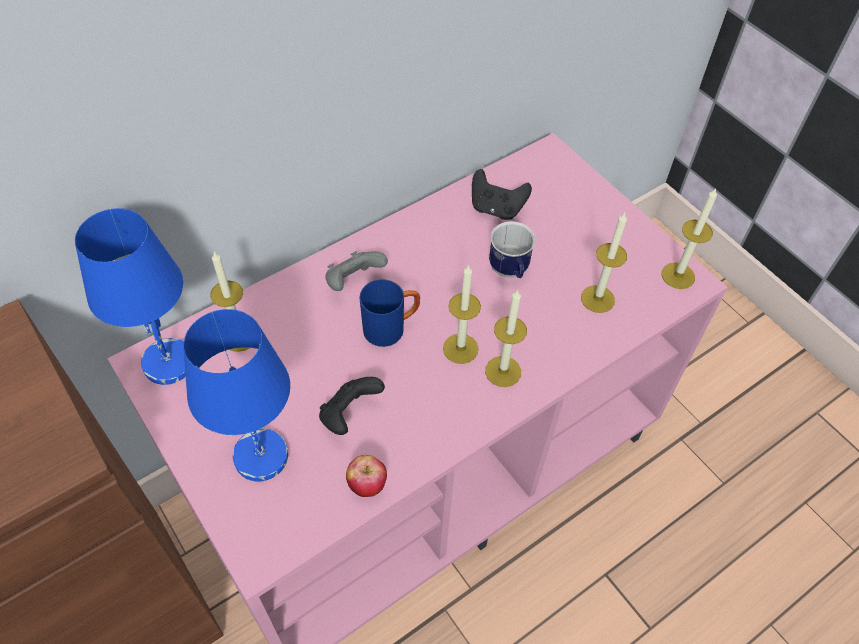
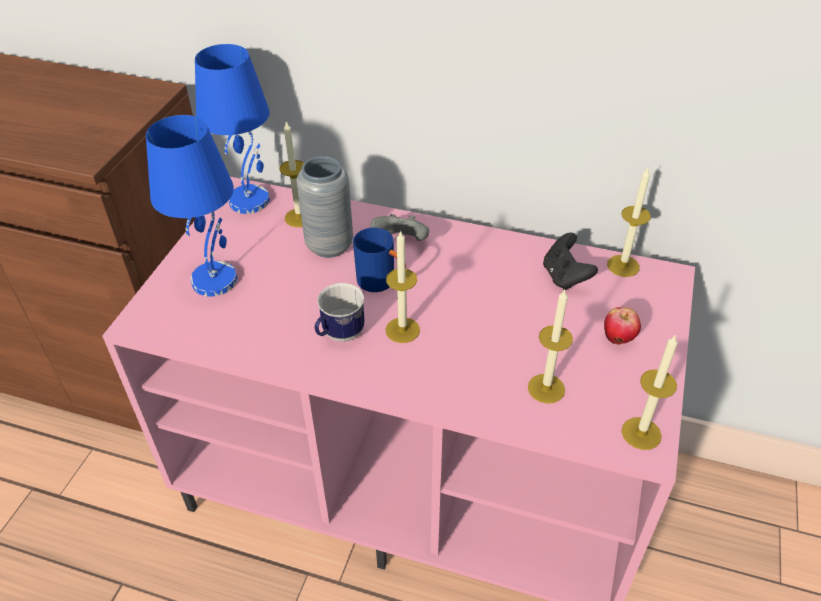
camera: 55 degrees right, 10 degrees down
black game controller [319,377,385,435] -> none
apple [346,455,387,497] -> apple moved to [604,307,641,345]
candle [485,290,527,387] -> candle moved to [607,168,651,277]
mug [489,221,536,278] -> mug moved to [315,283,365,342]
none -> grey vase [296,156,353,258]

